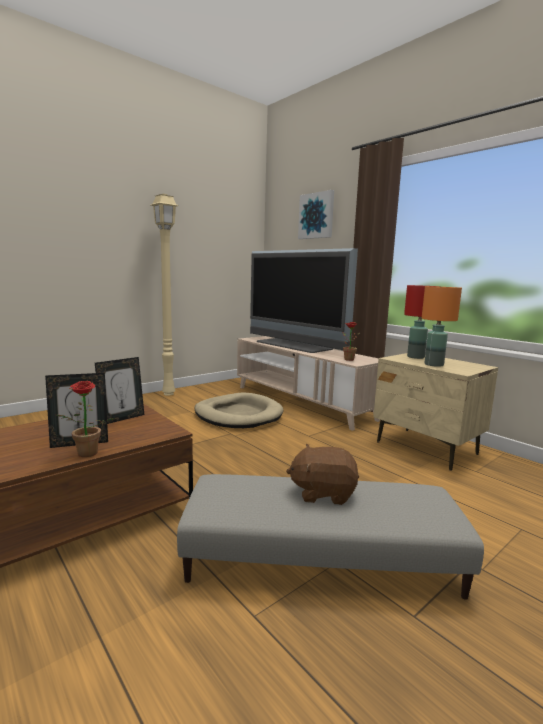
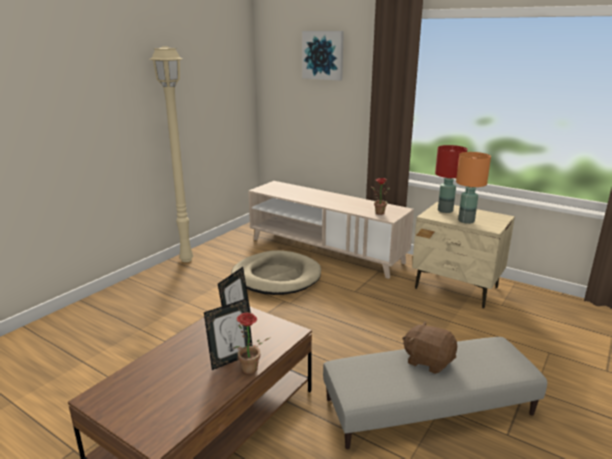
camera: 15 degrees left, 10 degrees up
television [250,248,358,353] -> none
brown plush toy [286,444,359,505] -> brown plush toy turned 45 degrees clockwise [402,321,457,374]

